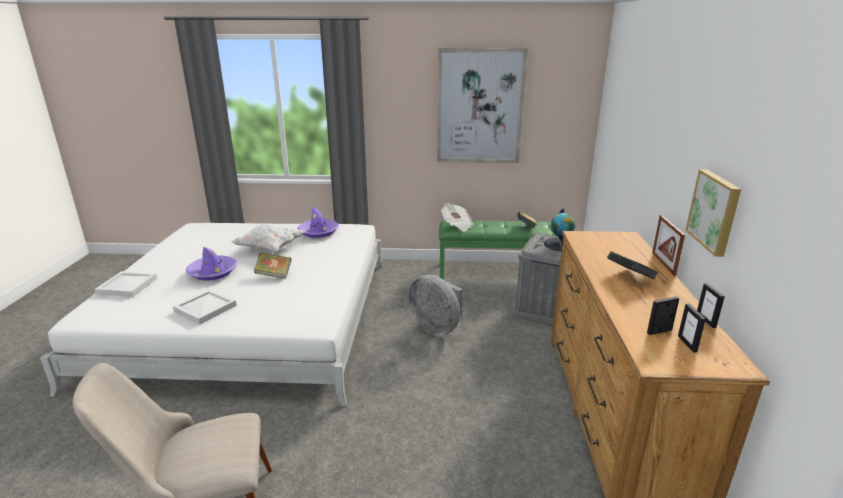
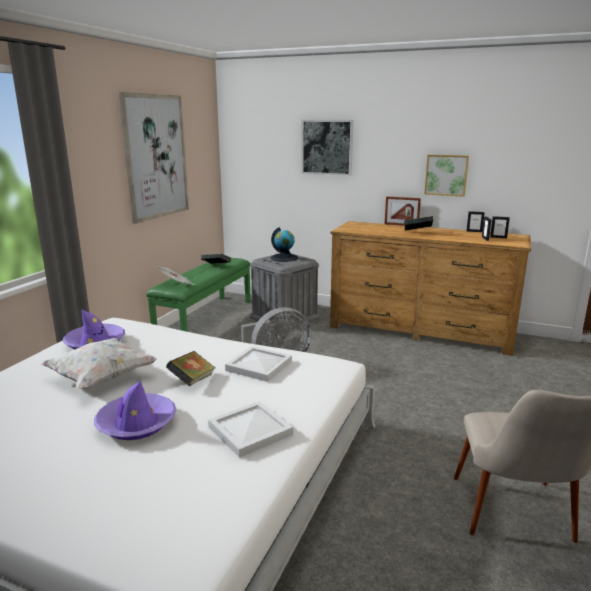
camera: 70 degrees left, 5 degrees down
white tray [95,271,157,297] -> white tray moved to [225,346,292,382]
none -> picture [301,120,354,176]

